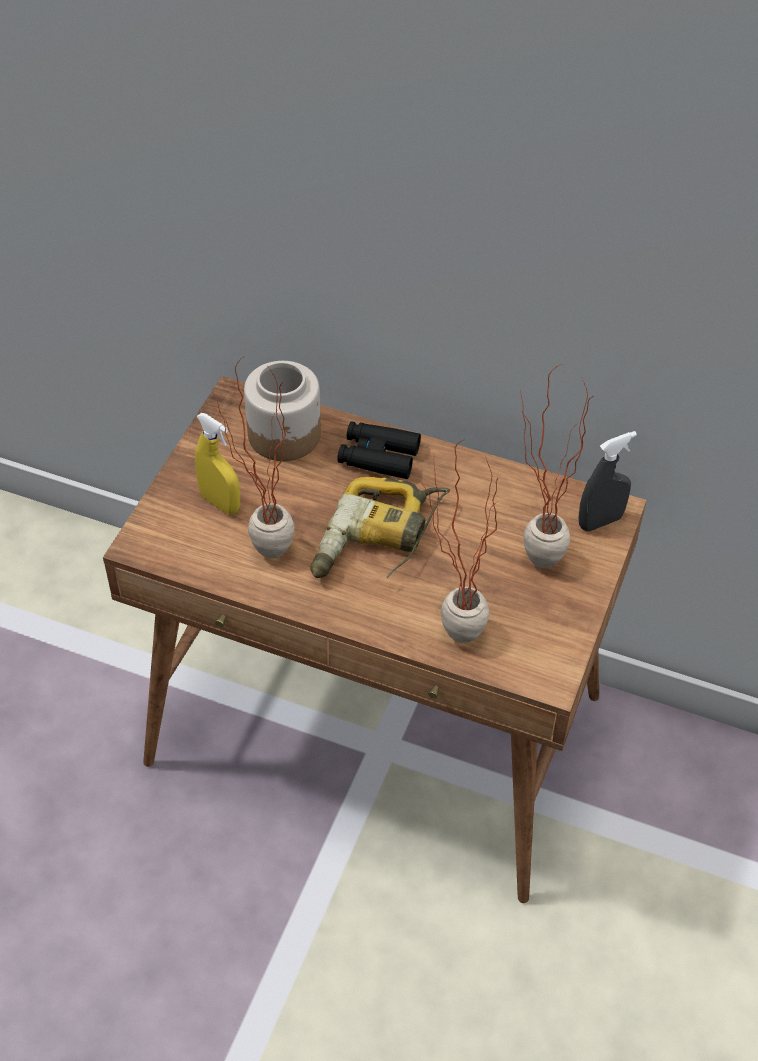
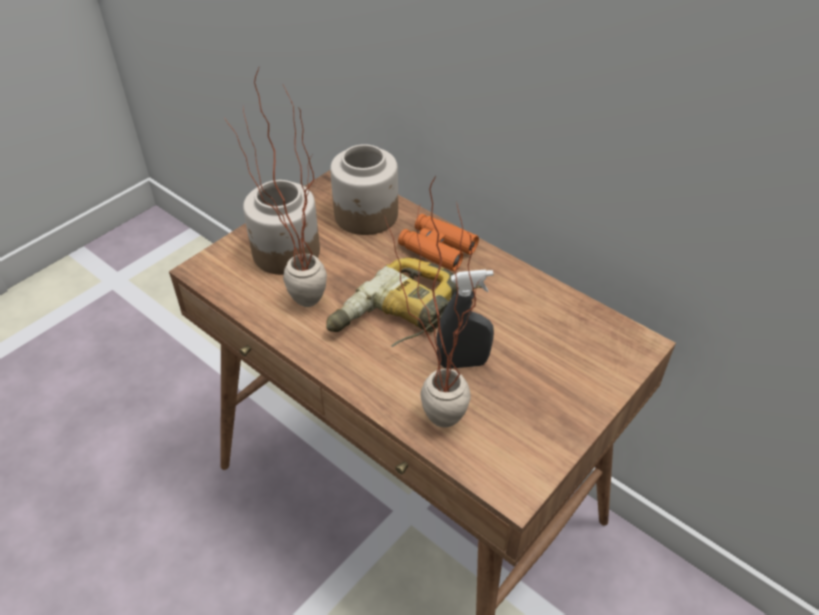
camera: 20 degrees right, 5 degrees down
yellow spray bottle [195,413,240,514] -> jar [243,180,320,275]
black binoculars [337,421,421,479] -> orange binoculars [398,214,479,271]
potted plant [520,364,593,568] -> none
grey spray bottle [579,431,637,531] -> grey spray bottle moved to [437,269,494,369]

